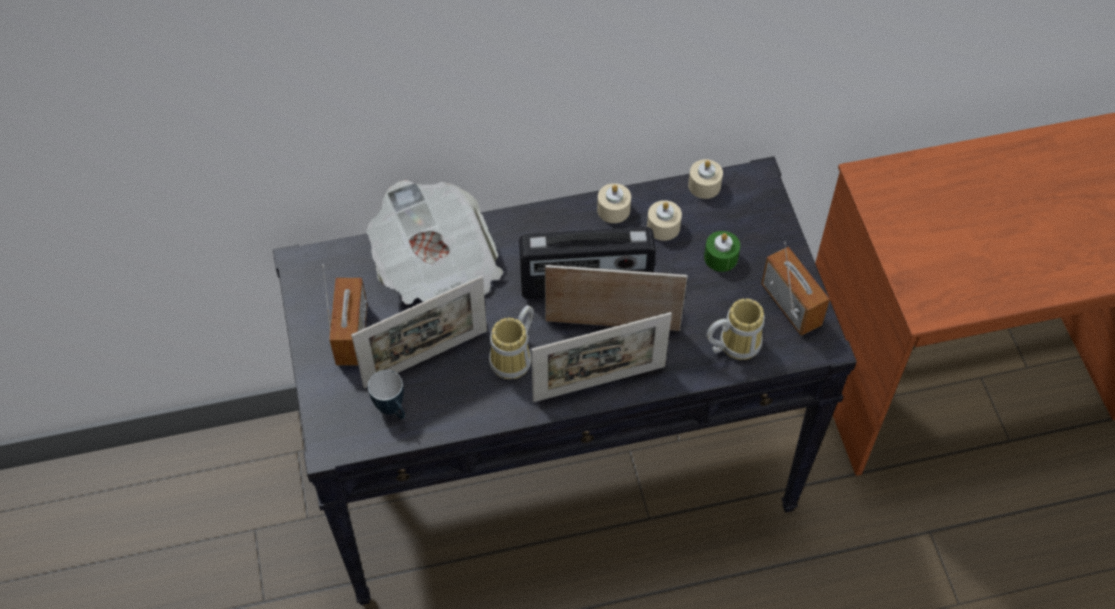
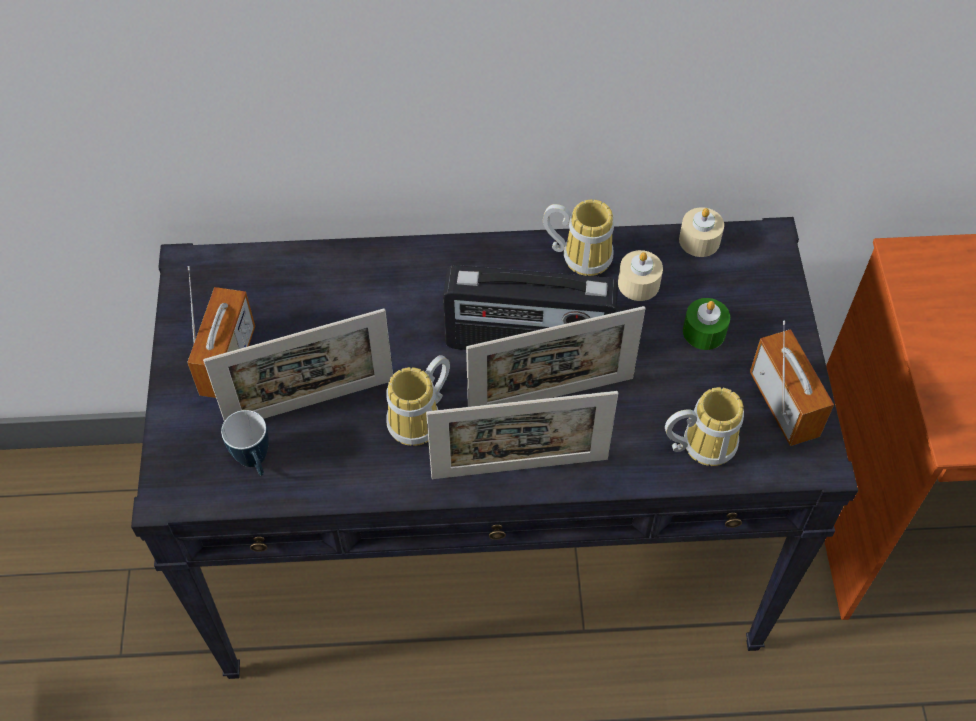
camera: 10 degrees right, 0 degrees up
newspaper [367,180,503,304] -> none
picture frame [545,265,688,331] -> picture frame turned 150 degrees clockwise [466,306,645,407]
beige candle [597,183,631,223] -> mug [543,199,614,276]

